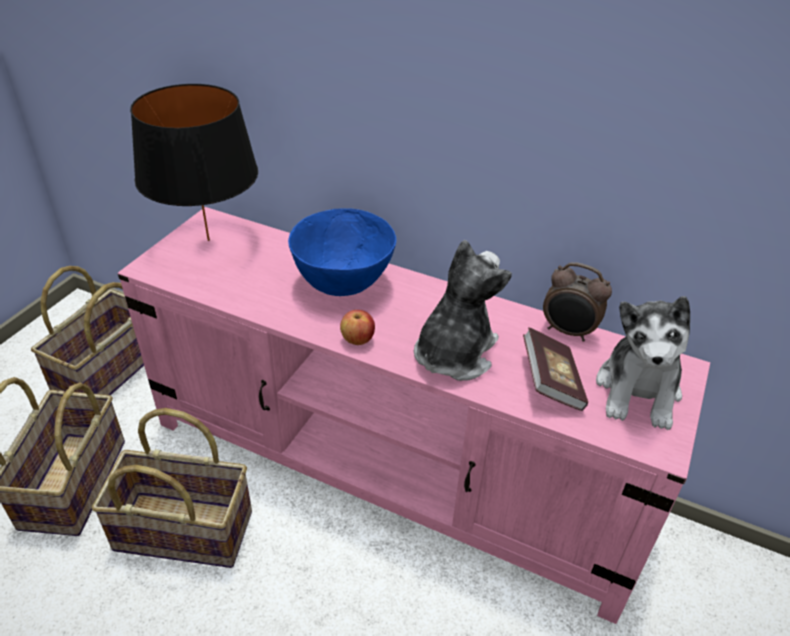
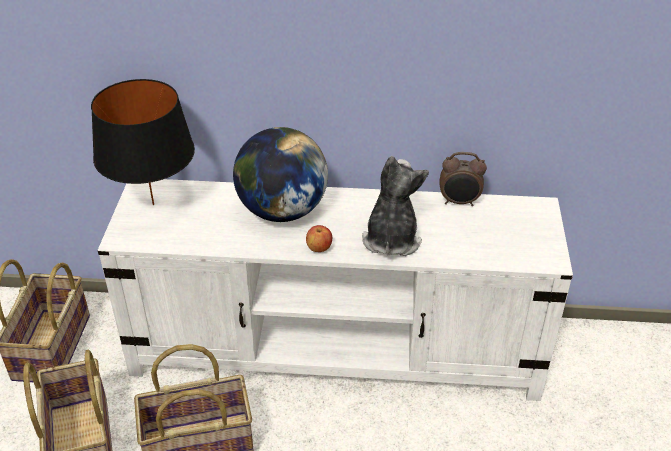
camera: 20 degrees left, 0 degrees up
pink tv stand [118,207,710,624] -> white tv stand [98,179,573,401]
blue bowl [288,208,396,296] -> globe [233,127,328,222]
book [523,327,588,411] -> none
plush toy [596,296,690,430] -> none

